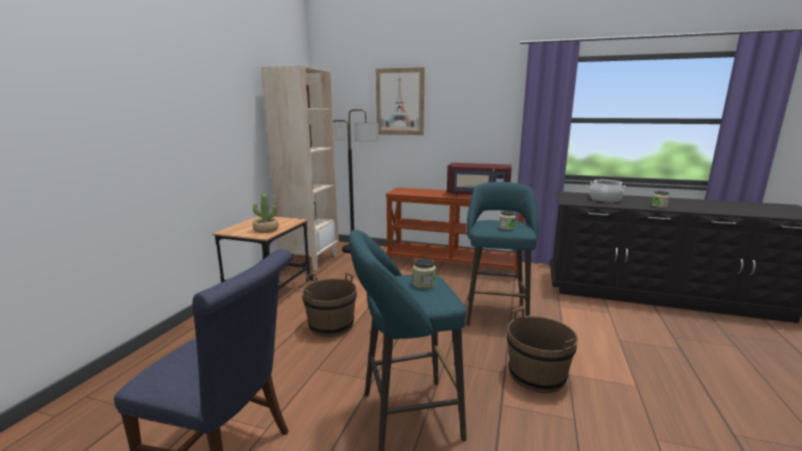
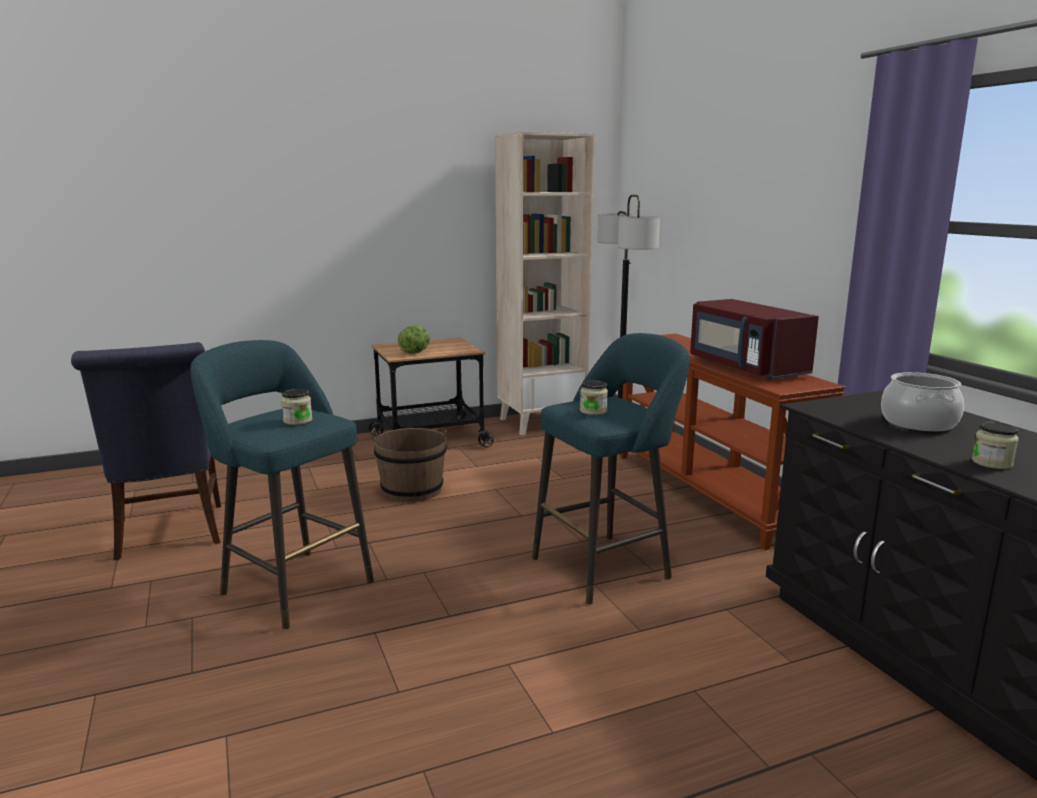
camera: 50 degrees right, 0 degrees up
potted plant [253,194,279,233] -> lettuce [398,326,430,354]
picture [376,67,425,135] -> none
brown bucket [507,308,578,393] -> none

